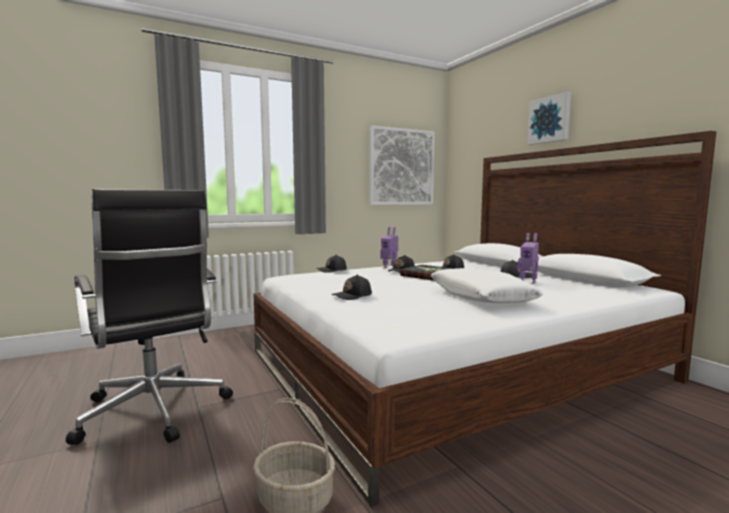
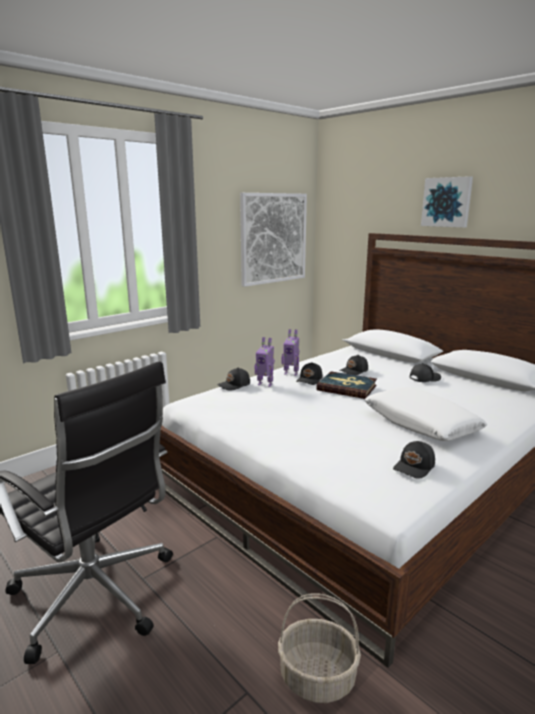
camera: 15 degrees left, 10 degrees up
black cap [332,274,372,300] -> black cap moved to [393,441,435,479]
toy robot [518,233,539,284] -> toy robot moved to [255,337,275,387]

